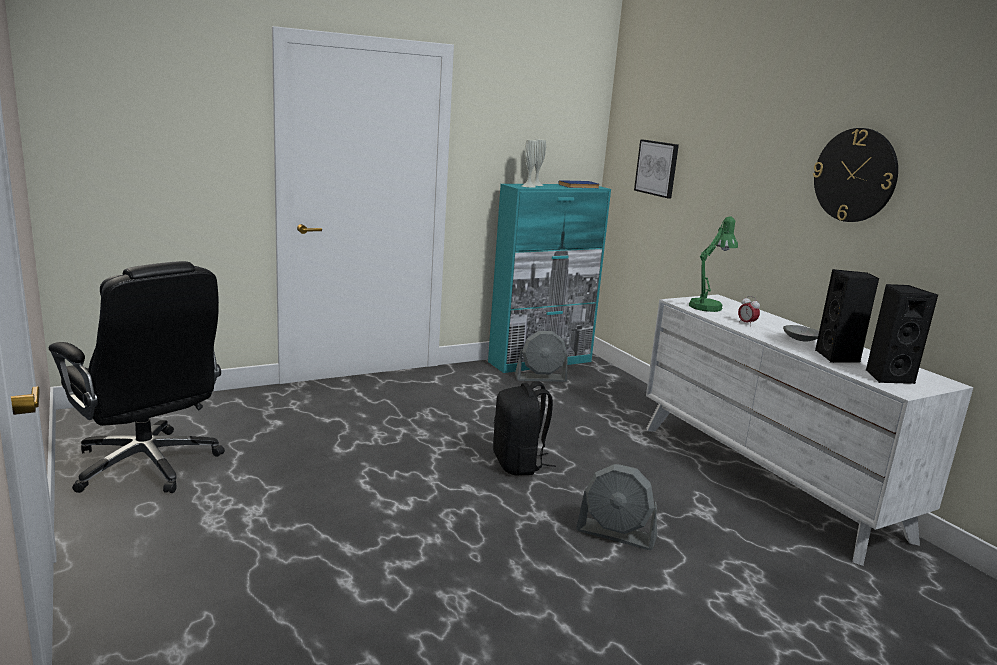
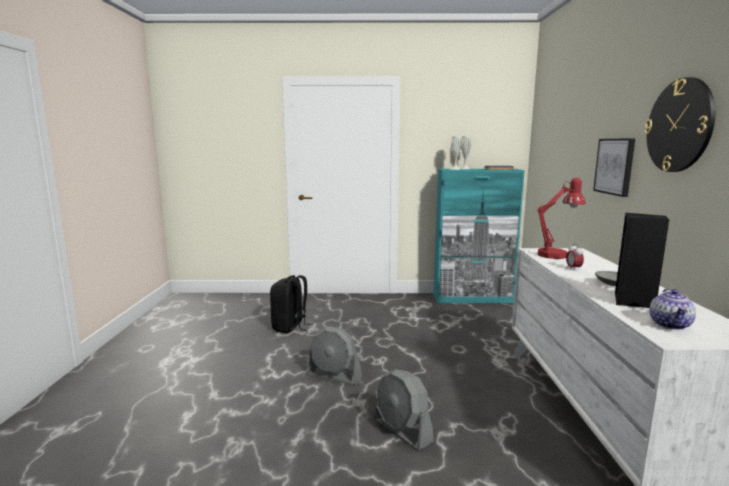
camera: 30 degrees right, 5 degrees down
black office chair [49,261,225,493] -> none
black backpack [493,381,556,475] -> black backpack moved to [270,275,314,333]
grey fan [515,331,568,382] -> grey fan moved to [308,327,362,385]
picture [634,139,679,198] -> picture moved to [593,138,635,197]
green table lamp [689,217,738,312] -> red table lamp [537,178,586,259]
black speaker [866,284,938,384] -> teapot [649,289,696,330]

